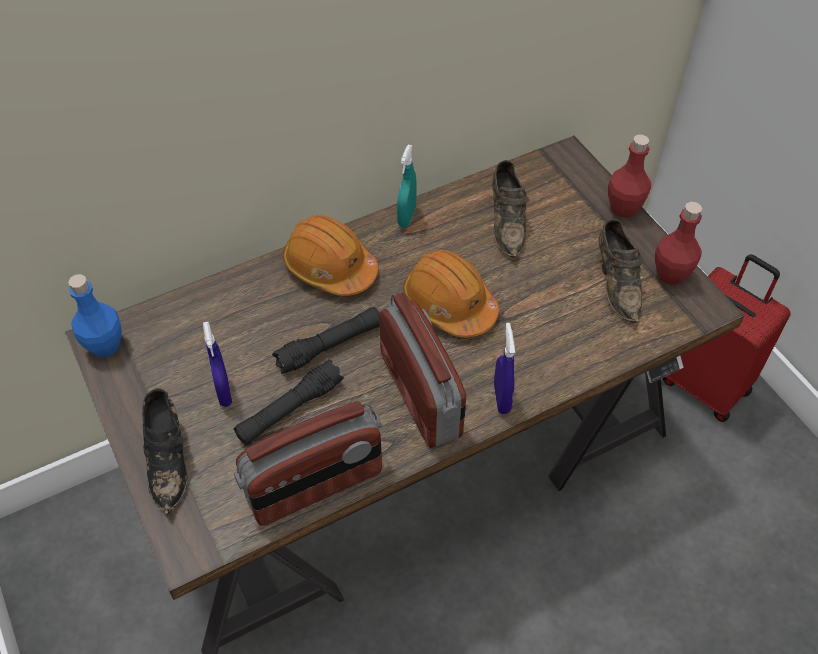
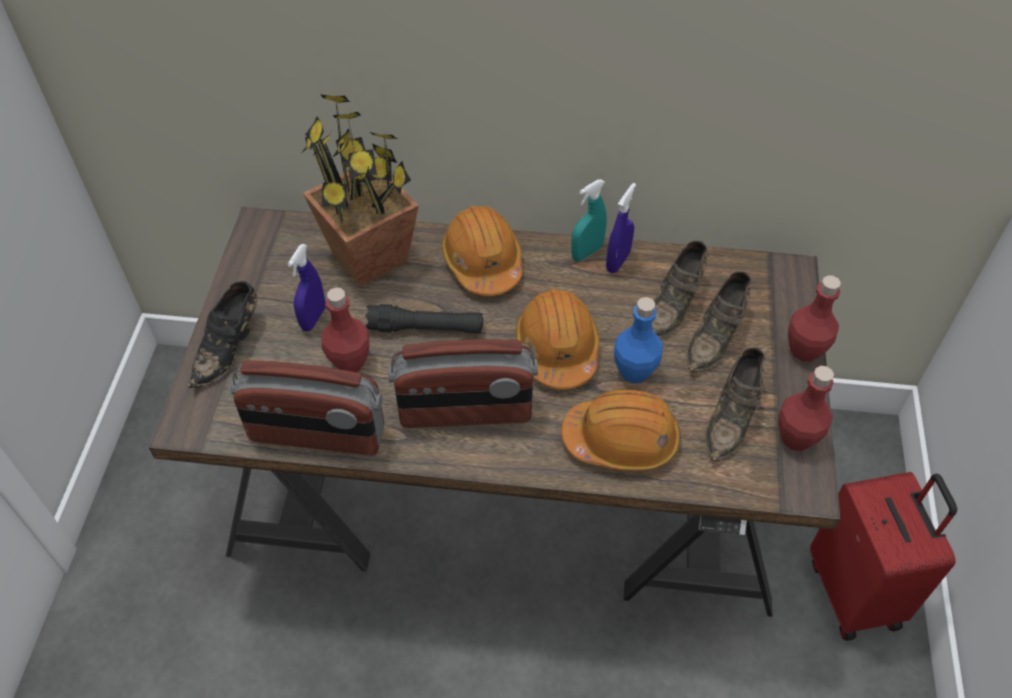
camera: 35 degrees right, 0 degrees up
blue bottle [68,274,122,357] -> blue bottle moved to [614,297,663,383]
black flashlight [234,360,344,445] -> red bottle [322,287,369,372]
radio [379,292,466,448] -> radio turned 75 degrees clockwise [388,339,538,428]
blue spray bottle [494,323,515,414] -> blue spray bottle moved to [606,183,636,273]
none -> potted plant [302,94,419,286]
none -> orange hard hat [561,389,681,472]
none -> brown shoe [687,271,752,372]

